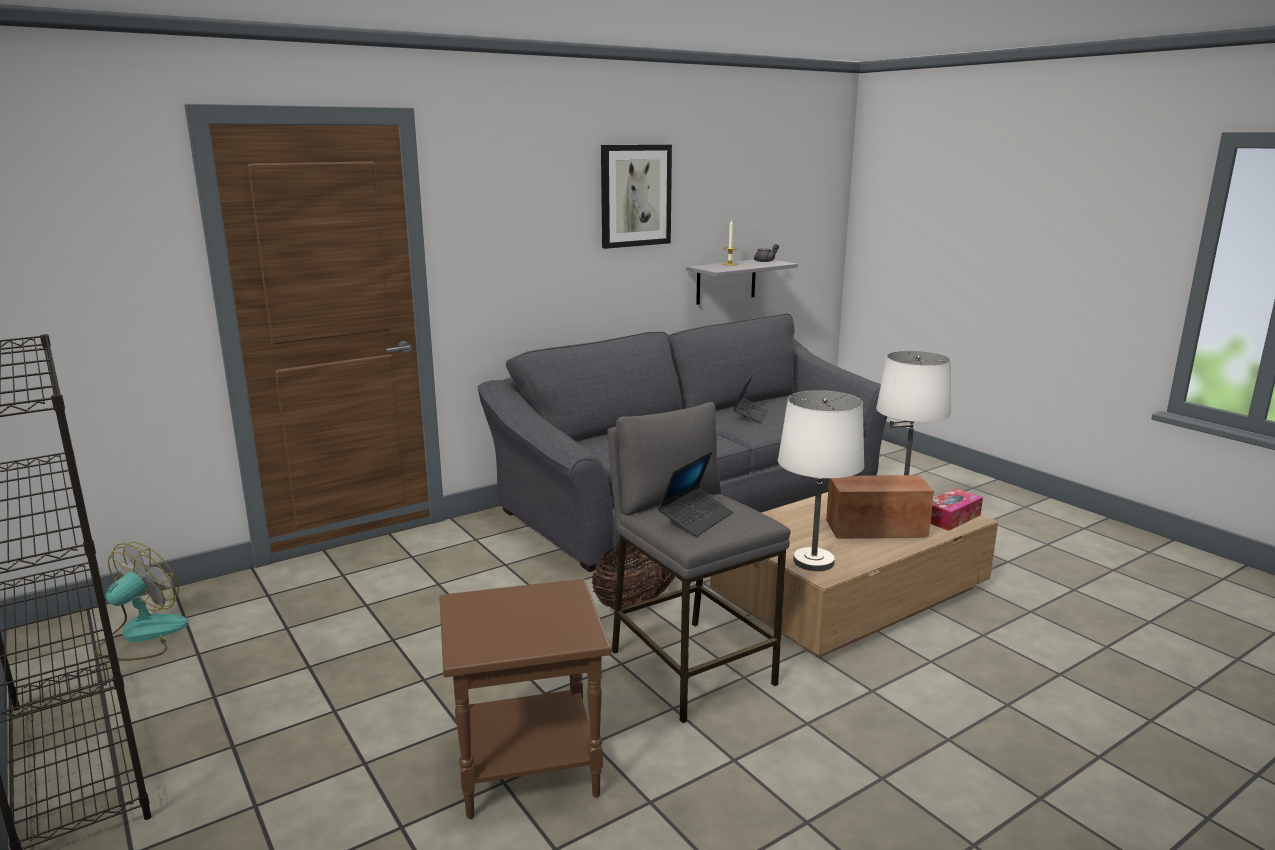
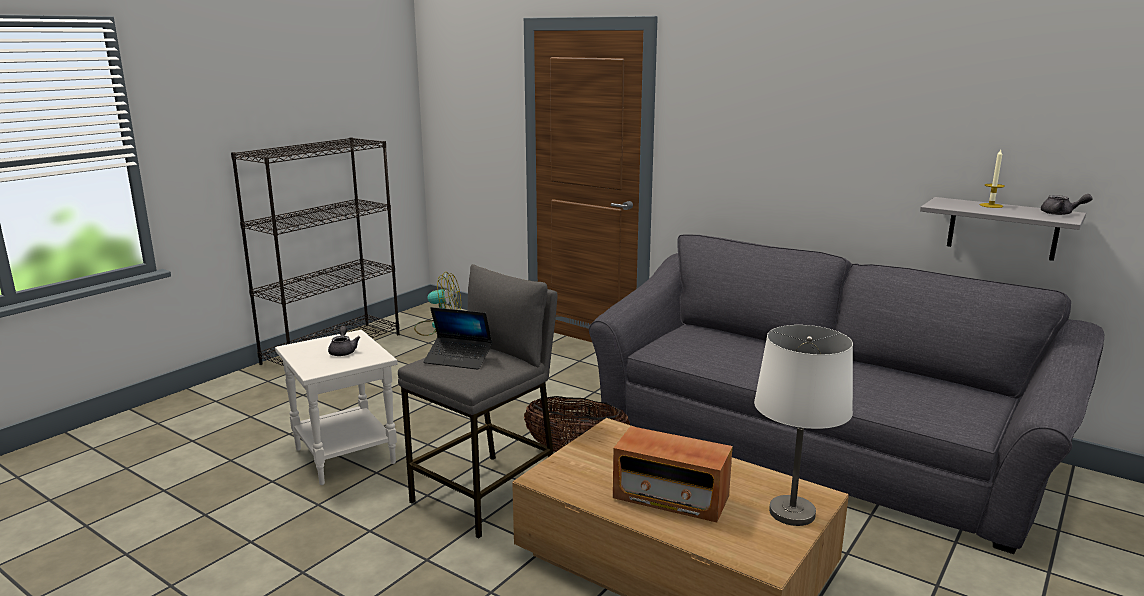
camera: 70 degrees right, 0 degrees up
brown side table [439,579,611,819] -> white side table [275,330,398,485]
picture [601,145,672,249] -> none
laptop [733,374,769,423] -> none
white table lamp [778,390,864,571] -> none
radio [826,475,934,539] -> radio turned 135 degrees clockwise [613,426,733,522]
tissue box [930,489,983,531] -> none
none -> grey teapot [328,326,361,356]

